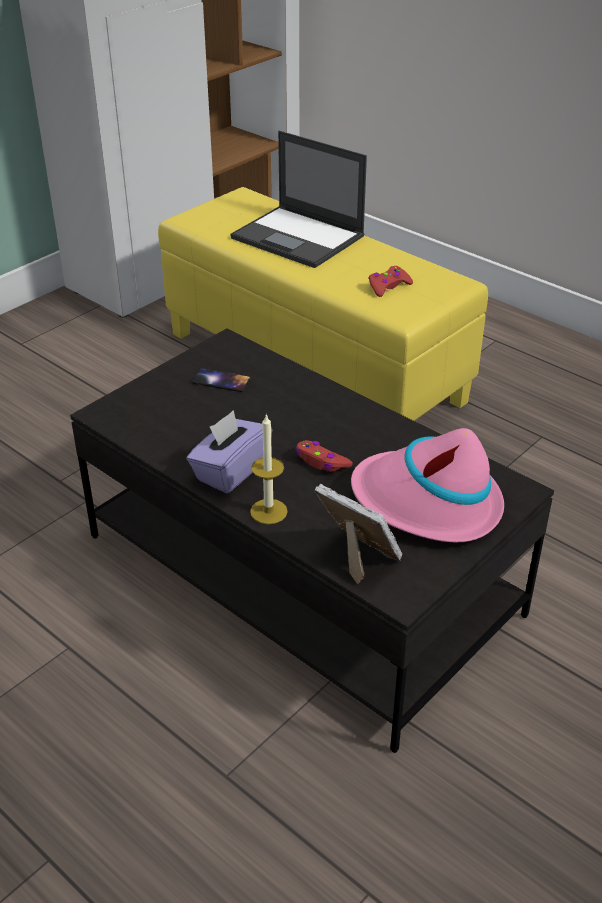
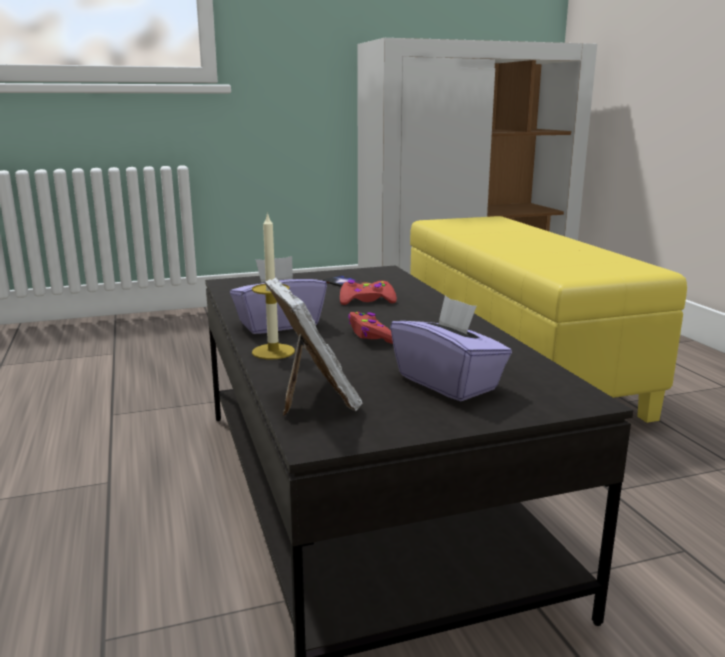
camera: 30 degrees right, 20 degrees down
laptop [230,131,367,268] -> none
pink hat [351,428,504,542] -> purple tissue box [390,296,512,401]
red game controller [369,266,413,297] -> red game controller moved to [340,280,397,305]

